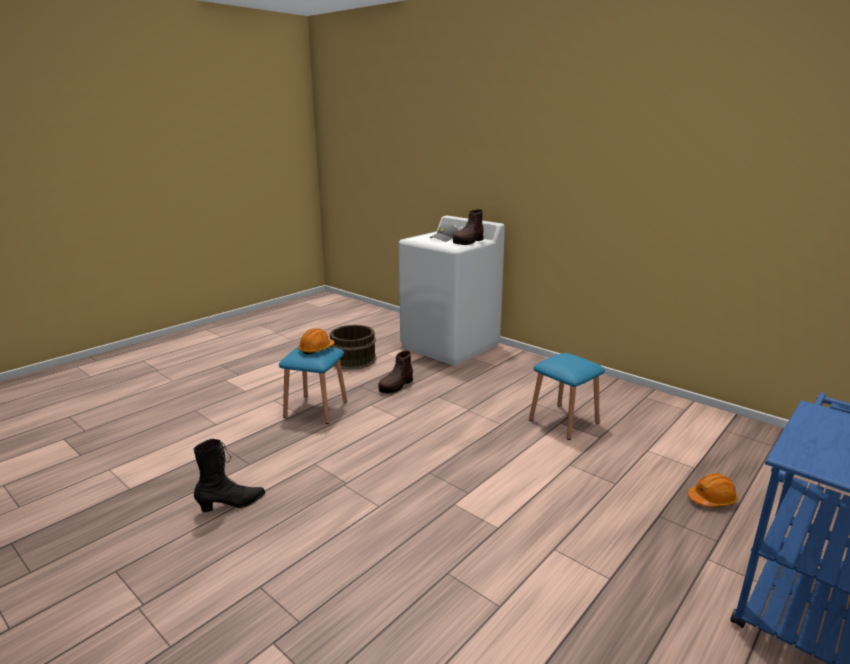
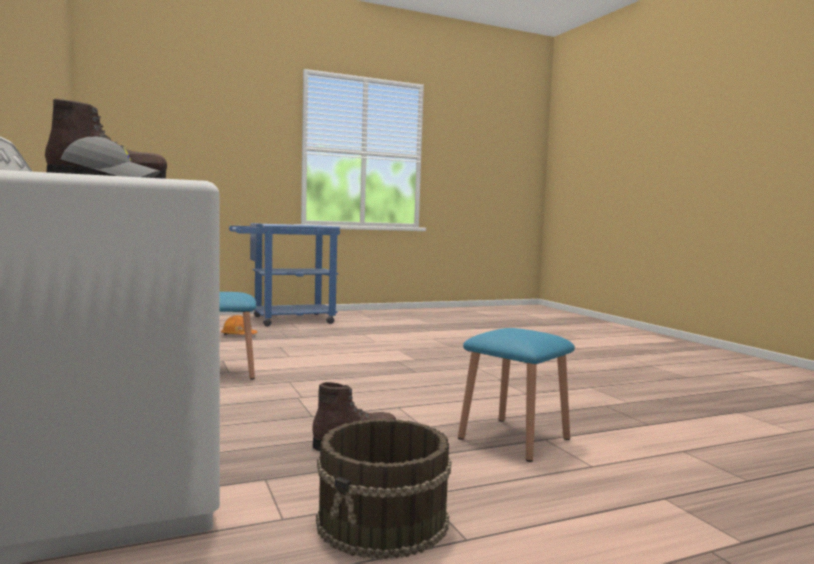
camera: 155 degrees left, 15 degrees down
black boot [193,439,265,512] -> none
orange hard hat [298,328,335,355] -> none

